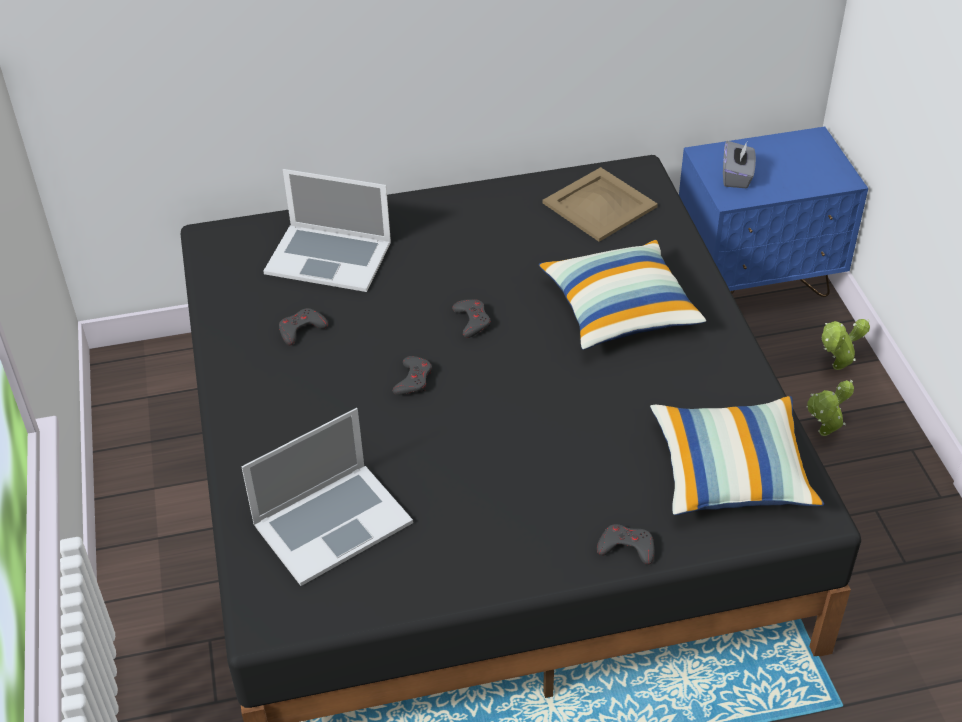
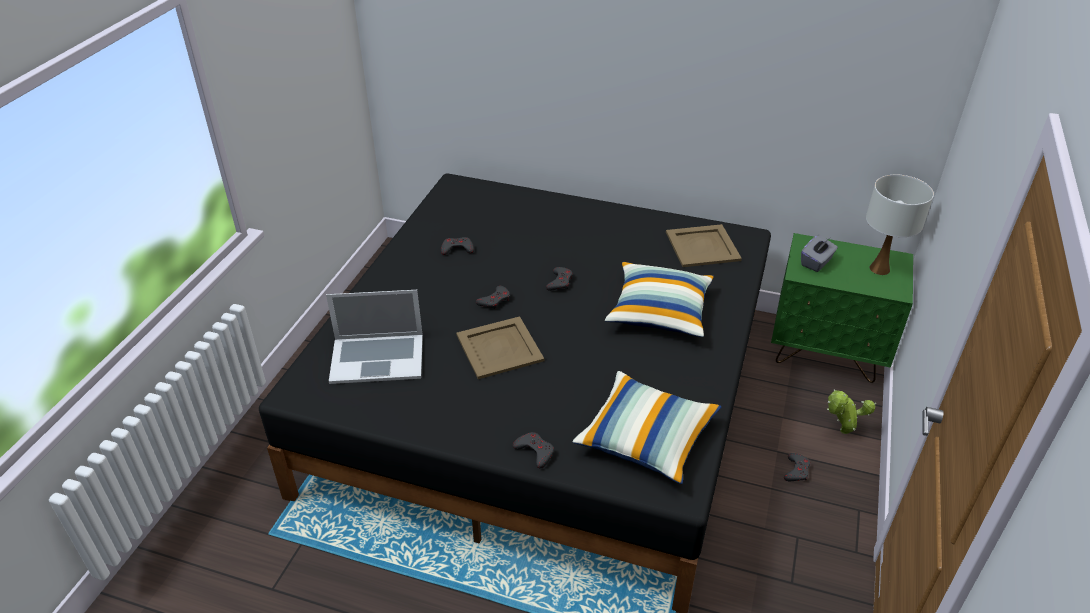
camera: 30 degrees right, 5 degrees down
laptop [263,169,391,292] -> none
blue nightstand [679,127,868,297] -> green nightstand [771,233,913,383]
potted plant [806,380,854,436] -> grey game controller [784,453,810,481]
none -> beige tray [456,316,544,379]
none -> white table lamp [866,175,934,275]

